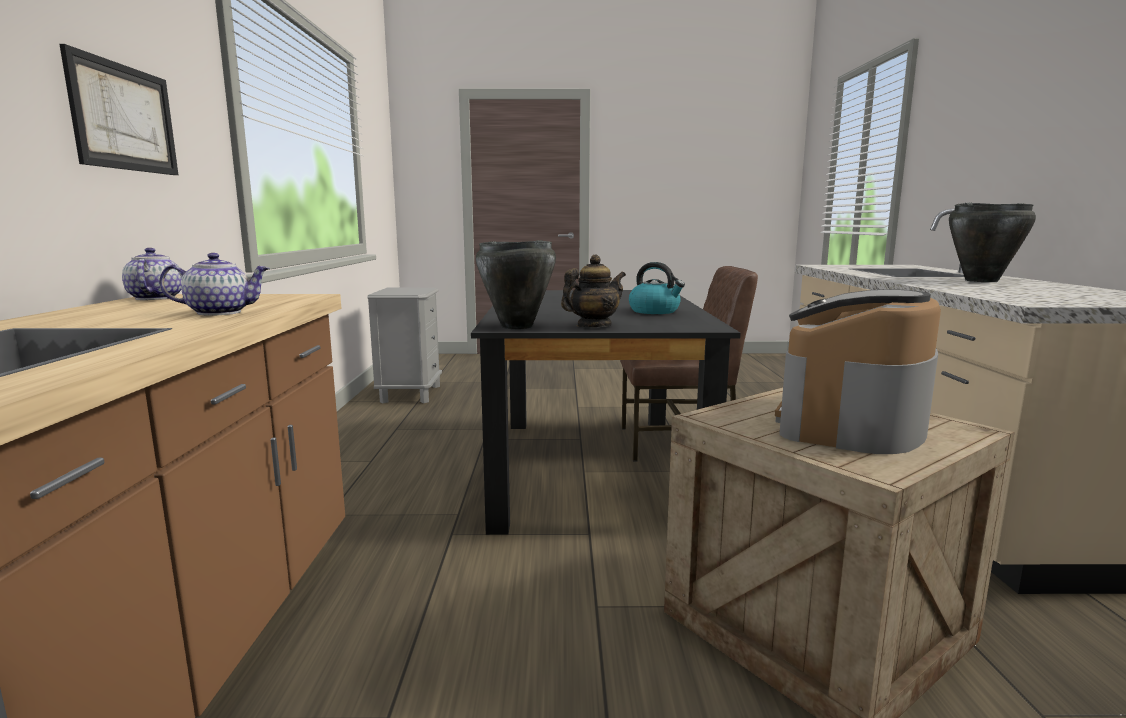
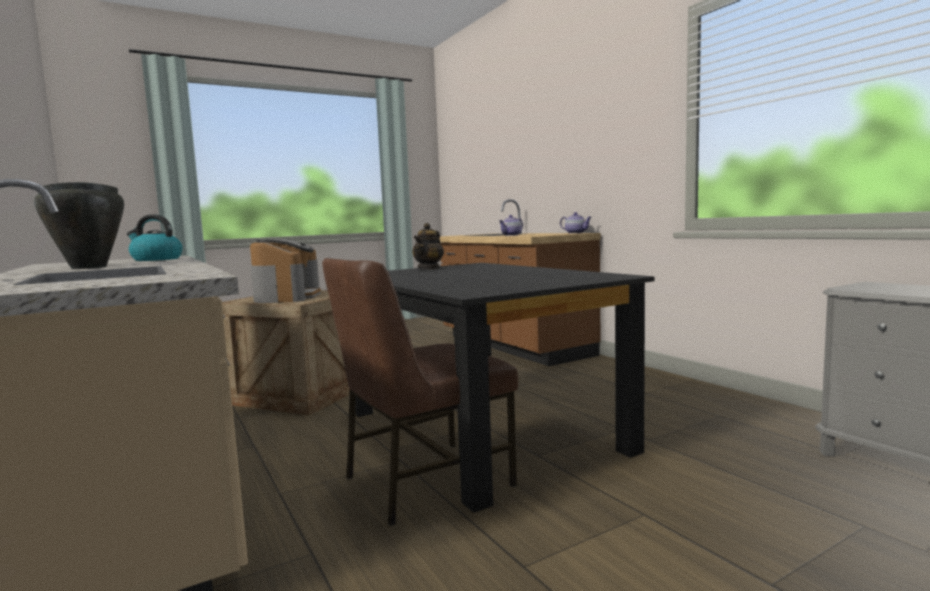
camera: 150 degrees right, 5 degrees down
picture [60,44,178,175] -> none
black cooking pot [476,240,556,329] -> none
kettle [629,262,685,314] -> kettle moved to [127,215,182,261]

